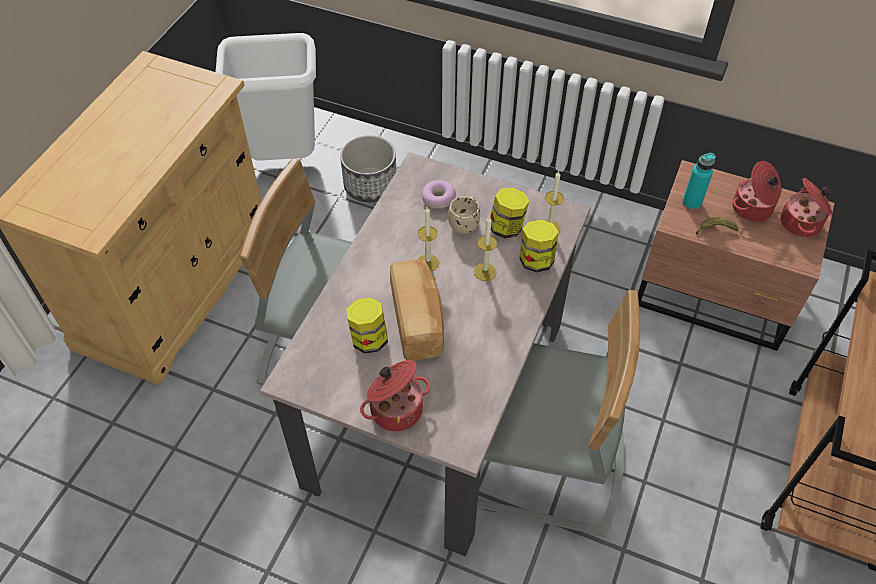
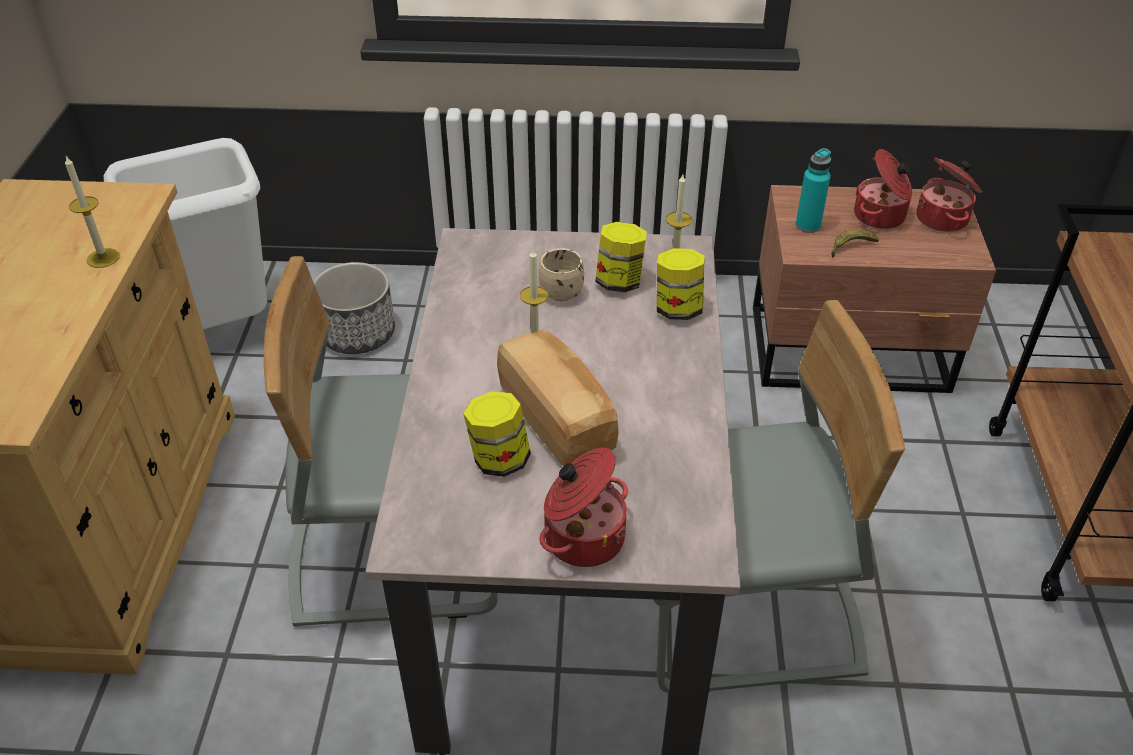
camera: 20 degrees left, 10 degrees down
donut [422,180,456,209] -> none
candle [474,217,497,281] -> candle moved to [65,156,120,268]

